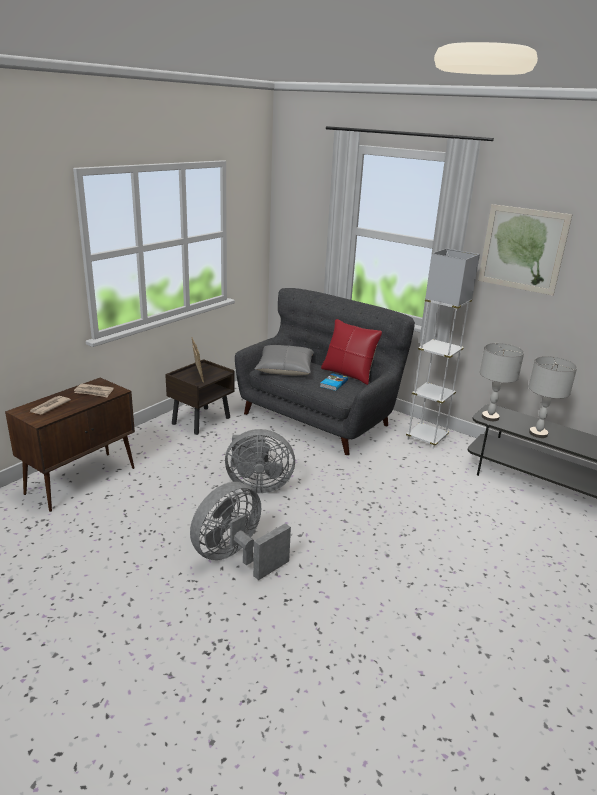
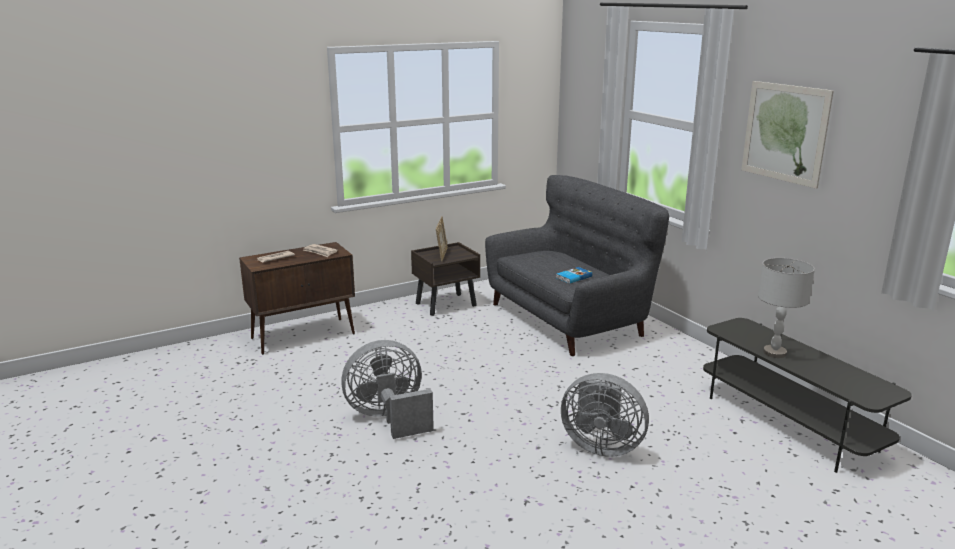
camera: 25 degrees right, 5 degrees down
grey fan [225,429,295,493] -> grey fan moved to [561,373,649,457]
grey pillow [254,345,314,376] -> none
red pillow [321,319,382,385] -> none
white floor lamp [406,248,480,449] -> none
grey table lamp [480,343,524,421] -> none

